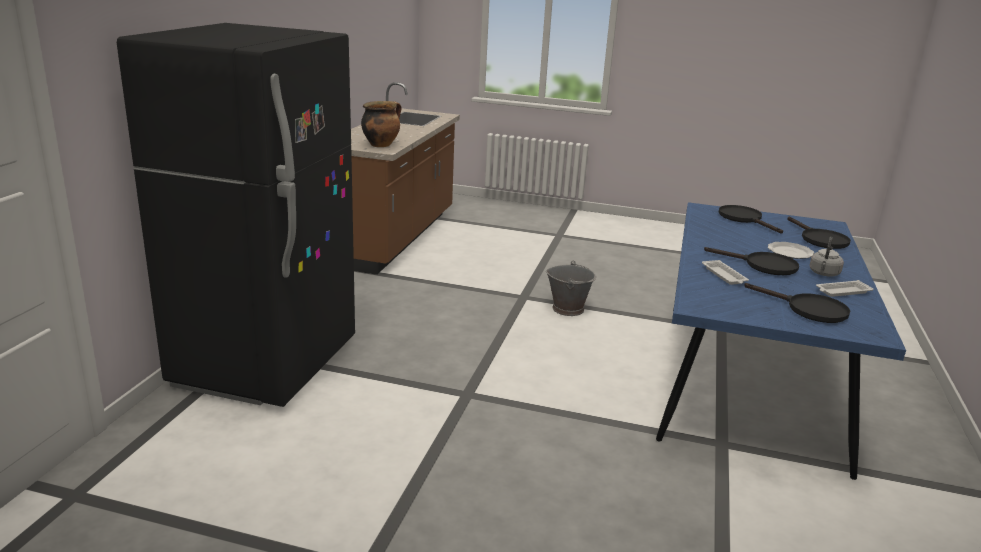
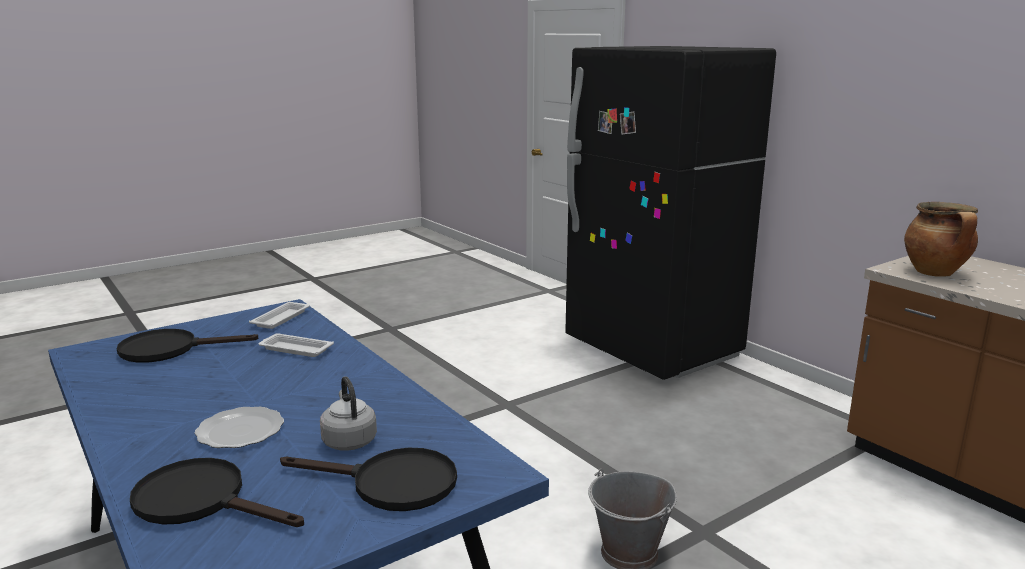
camera: 130 degrees right, 5 degrees down
black frying pan [704,247,799,275] -> none
grey kettle [810,237,844,277] -> grey kettle moved to [320,376,377,451]
white tray [816,280,874,297] -> white tray moved to [249,302,310,329]

